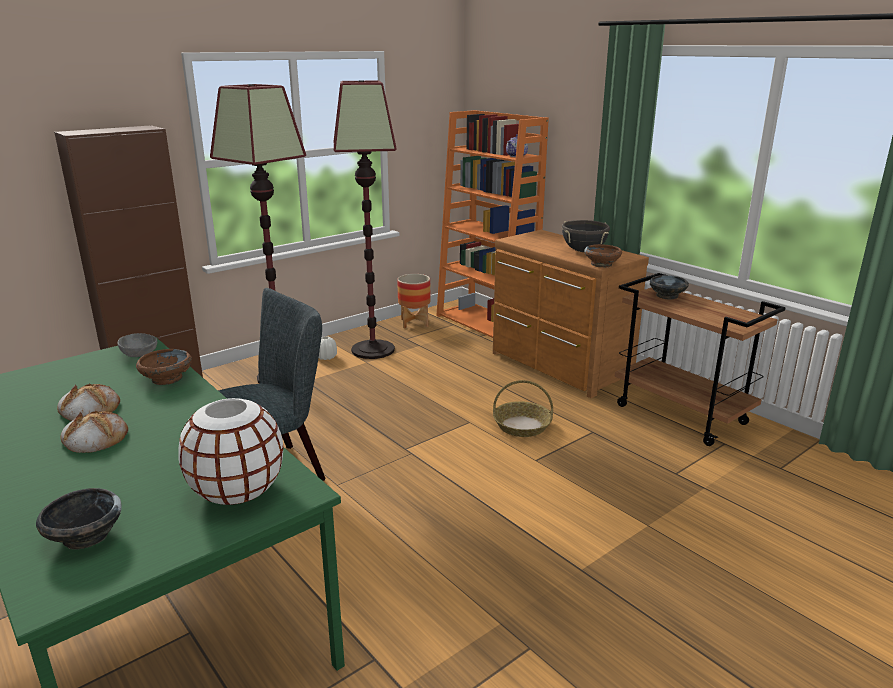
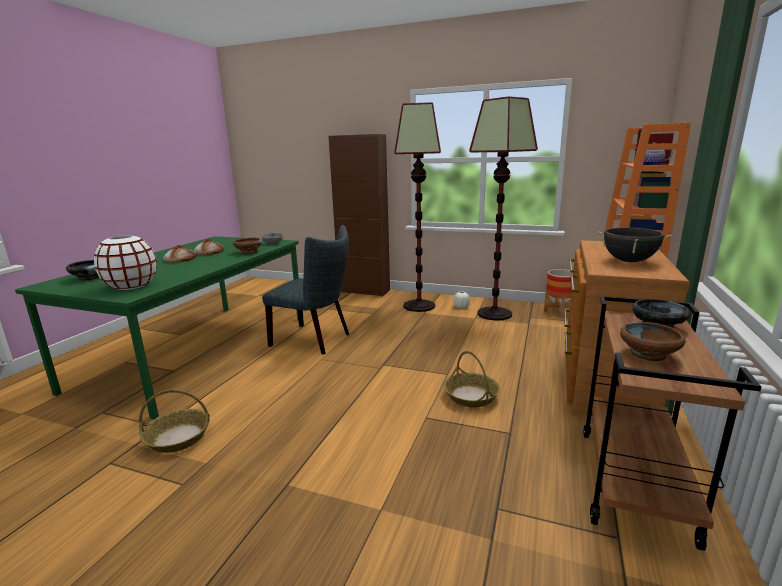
camera: 60 degrees right, 5 degrees down
brown bowl [584,244,622,267] -> brown bowl moved to [620,322,686,362]
none -> basket [139,390,210,453]

